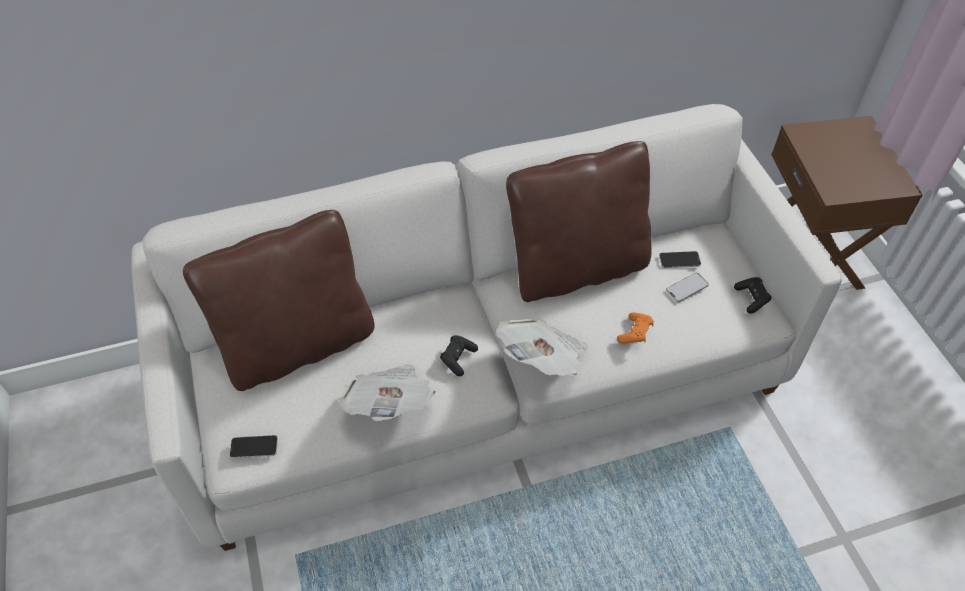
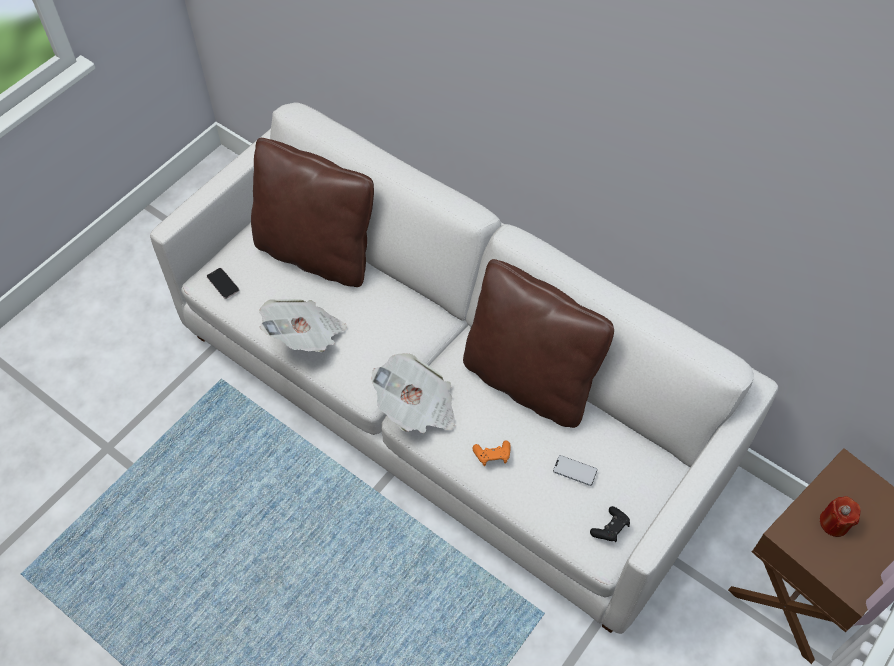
camera: 55 degrees right, 5 degrees up
black game controller [440,335,478,376] -> none
phone [659,251,701,268] -> none
none -> red candle [820,496,861,537]

